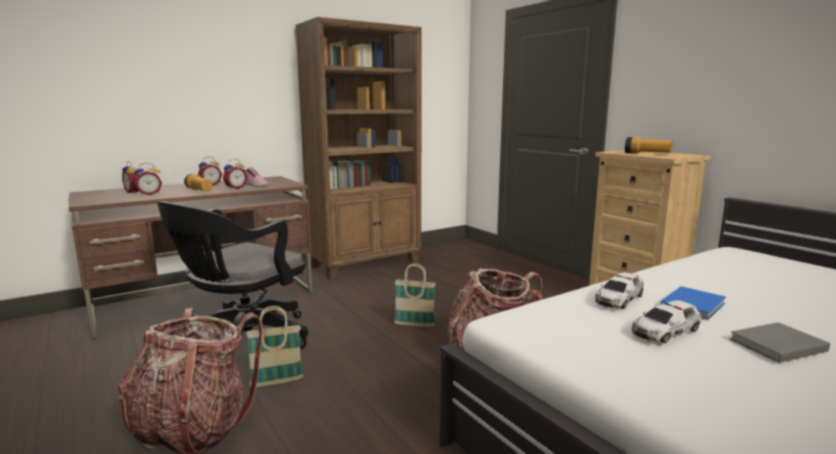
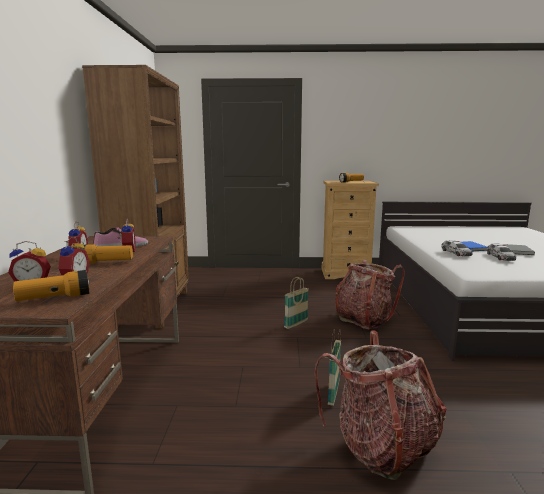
camera: 55 degrees left, 0 degrees up
black office chair [157,201,308,349] -> none
none -> flashlight [13,270,89,301]

